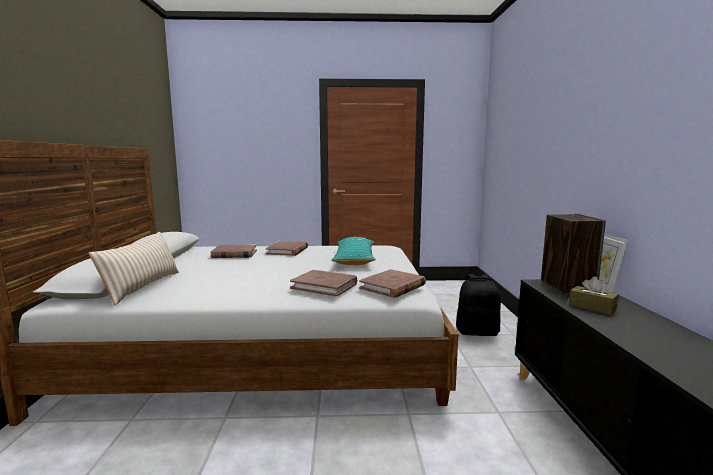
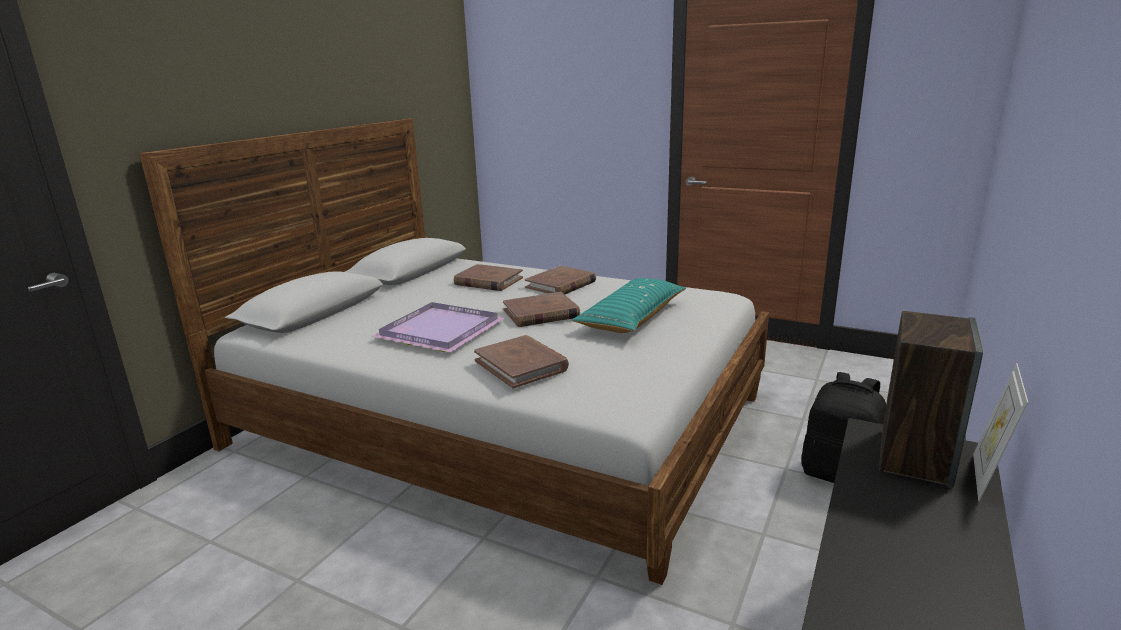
camera: 30 degrees right, 10 degrees up
beige pillow [89,232,179,305] -> none
brown book [359,269,426,298] -> brown book moved to [503,292,580,327]
brown tissue box [569,277,619,315] -> none
none -> purple tray [371,302,504,352]

